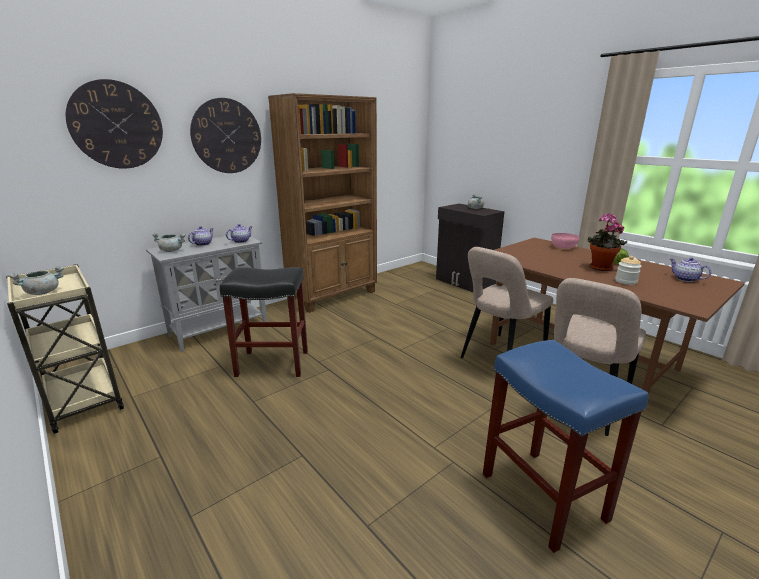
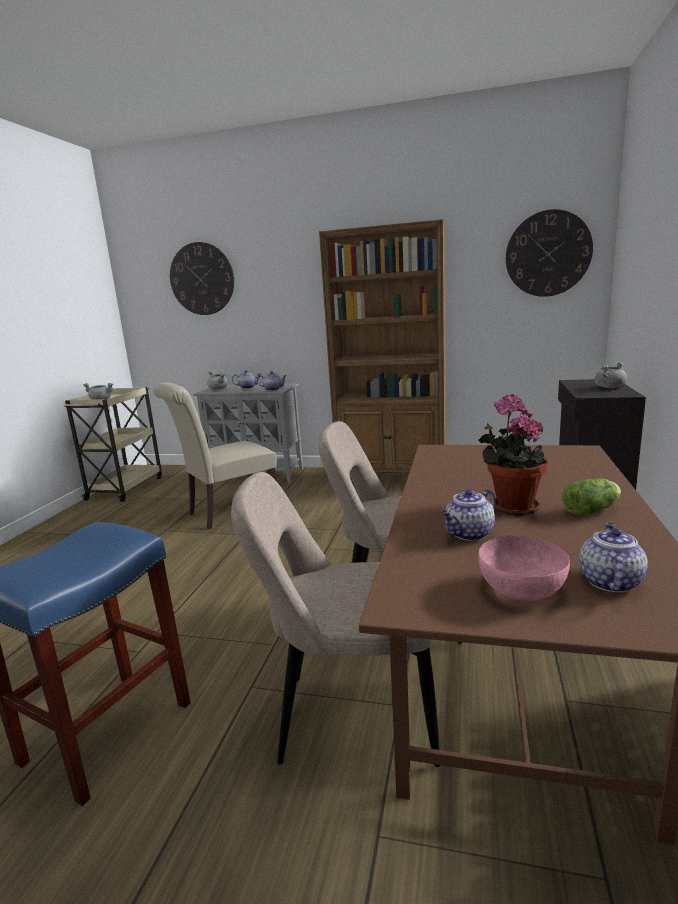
camera: 55 degrees right, 5 degrees down
wall clock [190,98,261,173] -> wall clock moved to [506,209,593,297]
black stool [220,267,308,377] -> beige chair [153,382,277,529]
pink bowl [551,233,580,249] -> pink bowl moved to [478,535,570,601]
jar [615,256,642,285] -> teapot [441,489,496,541]

